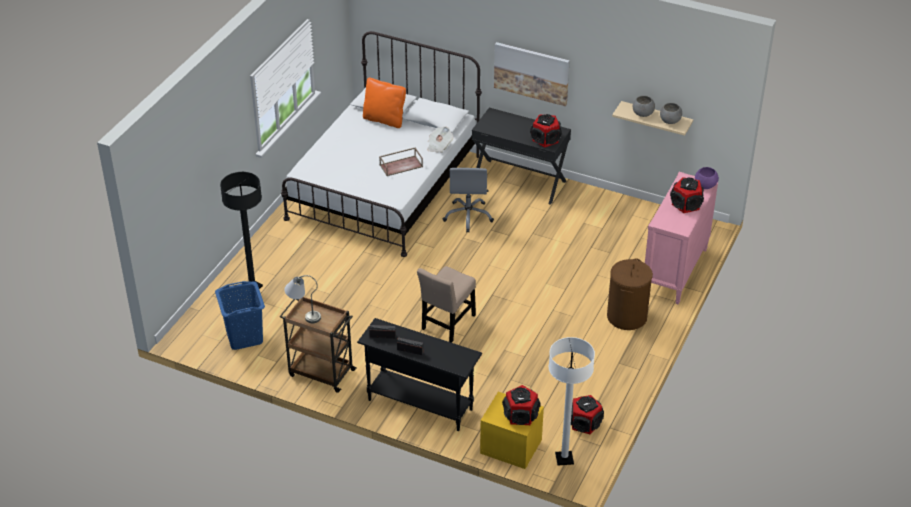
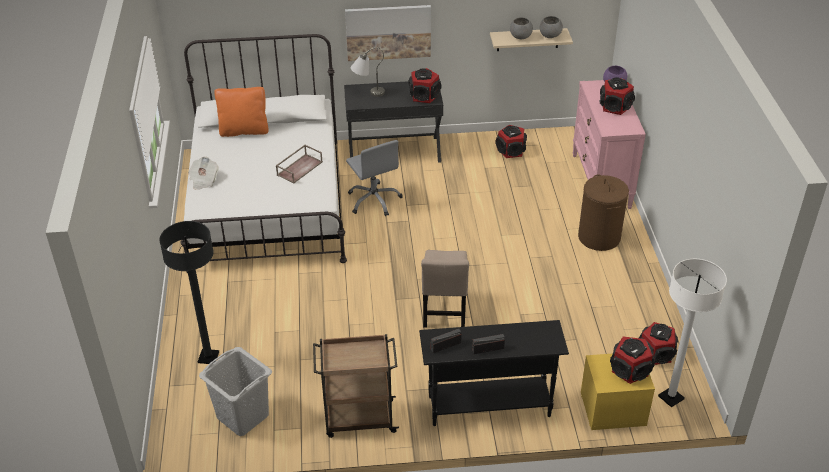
camera: 30 degrees left, 0 degrees up
blue laundry basket [215,281,265,350] -> grey laundry basket [199,347,272,436]
grey table lamp [284,275,321,323] -> grey table lamp moved to [351,47,385,97]
newspaper [427,126,453,153] -> newspaper moved to [188,157,219,190]
none -> speaker [495,125,527,158]

